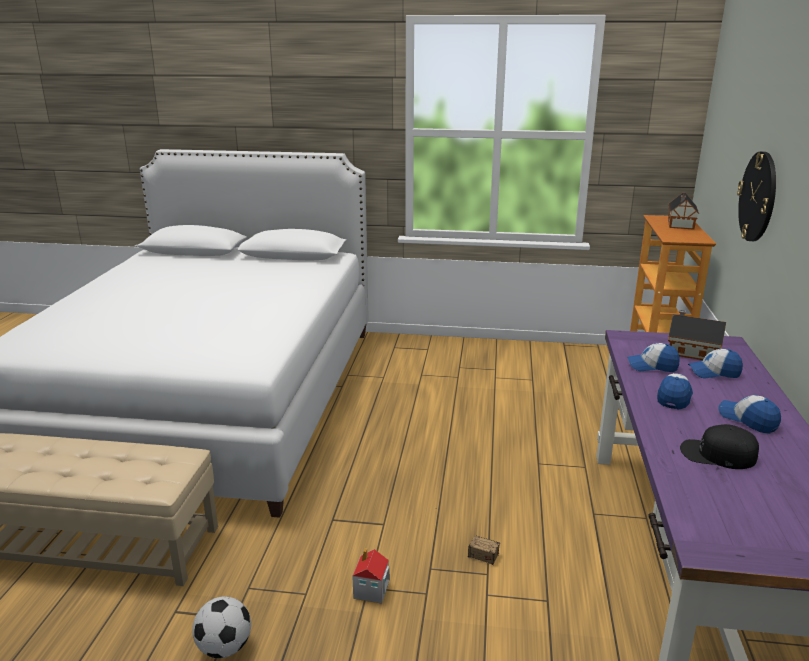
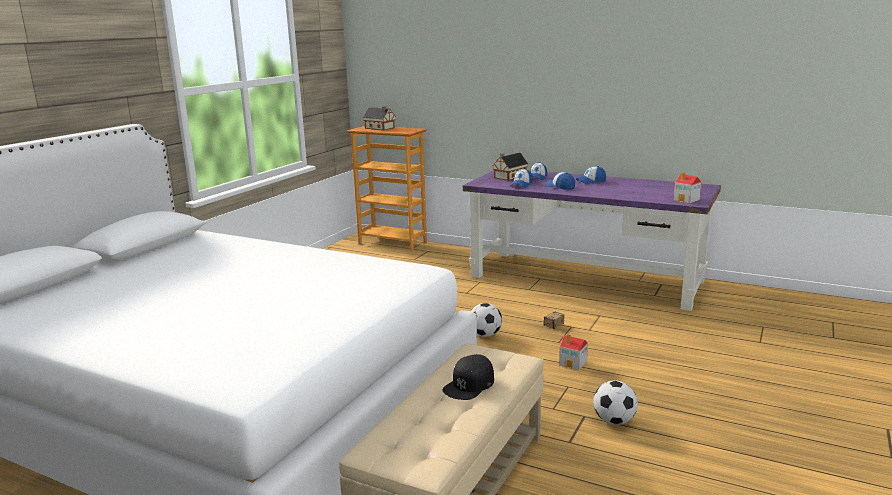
camera: 70 degrees left, 5 degrees down
black cap [680,424,759,469] -> black cap moved to [442,354,494,400]
wall clock [737,151,776,241] -> none
none -> football [471,303,502,337]
none -> toy house [673,172,701,203]

